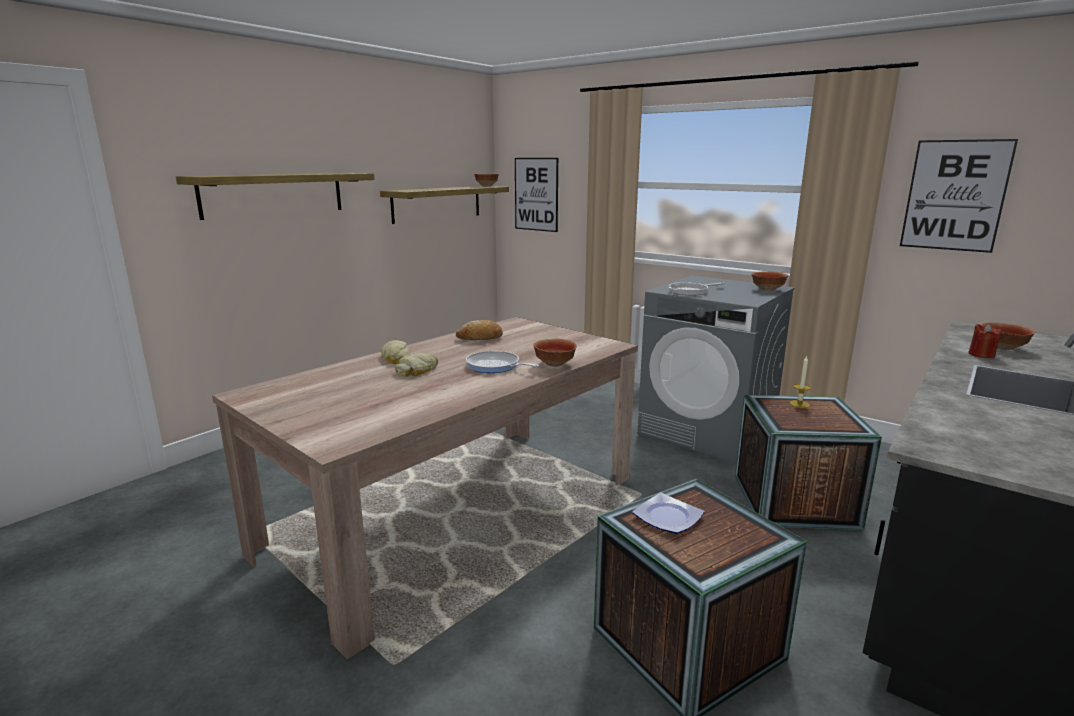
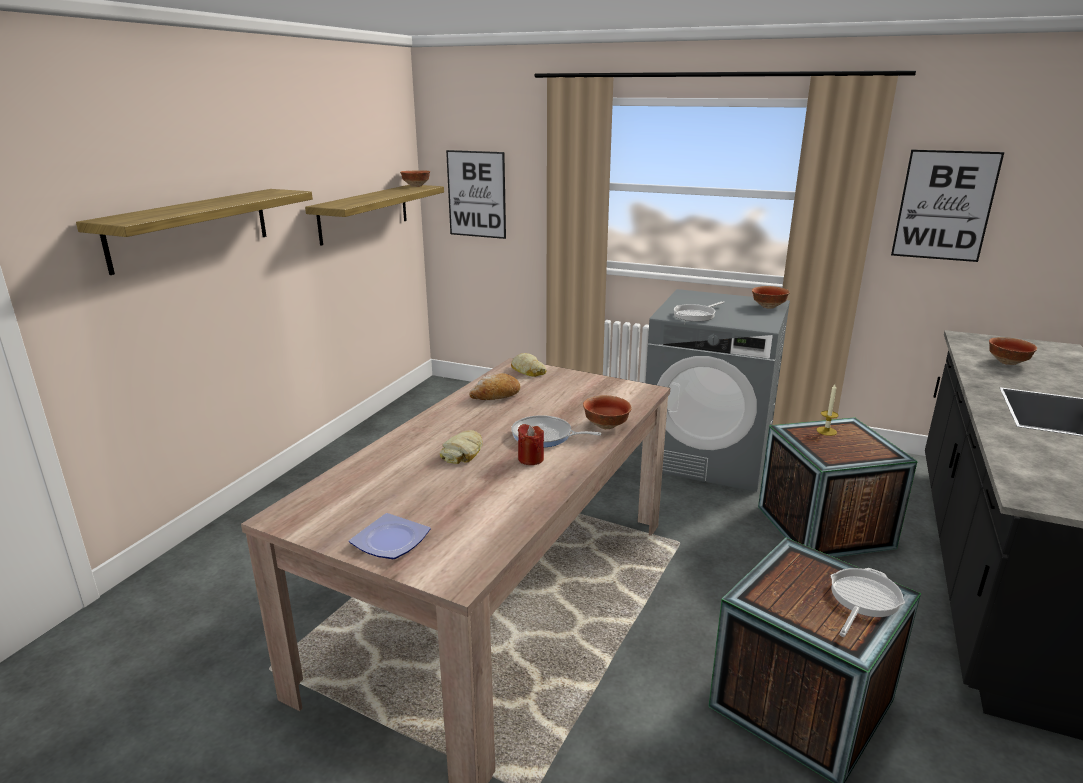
camera: 15 degrees left, 5 degrees up
bread [381,340,410,364] -> bread moved to [511,353,547,377]
plate [632,493,705,534] -> plate moved to [349,513,431,559]
red candle [968,324,1001,358] -> red candle moved to [518,424,544,465]
none -> frying pan [831,568,905,637]

